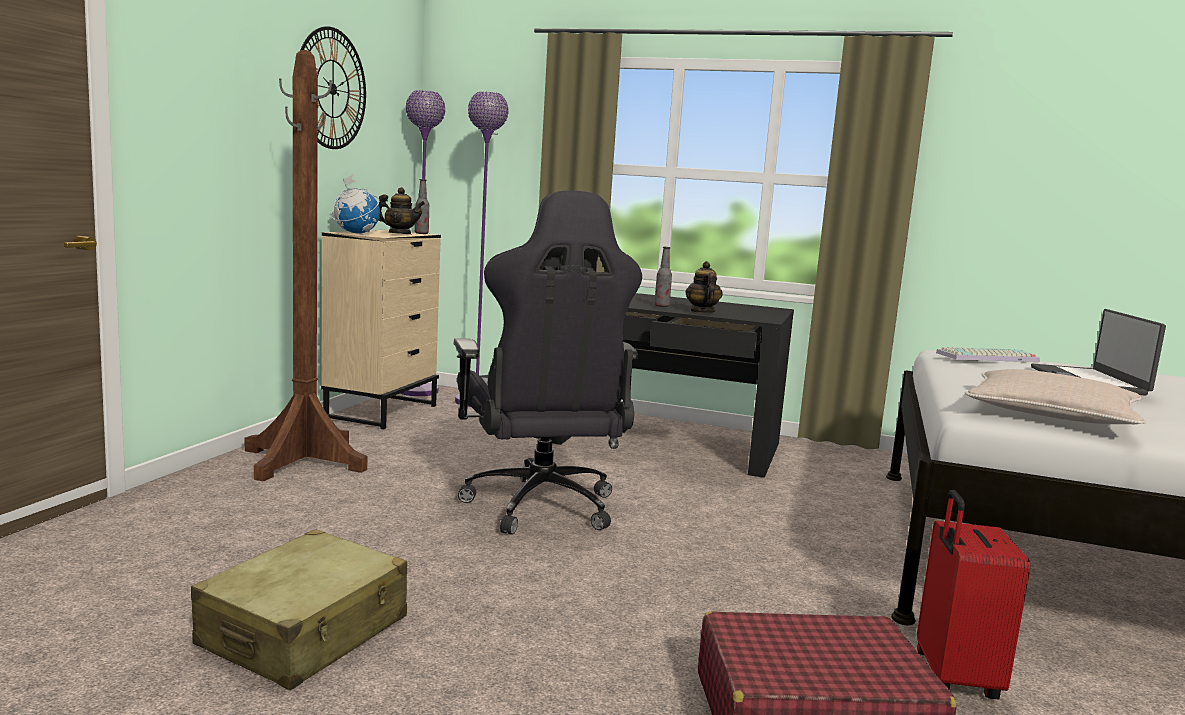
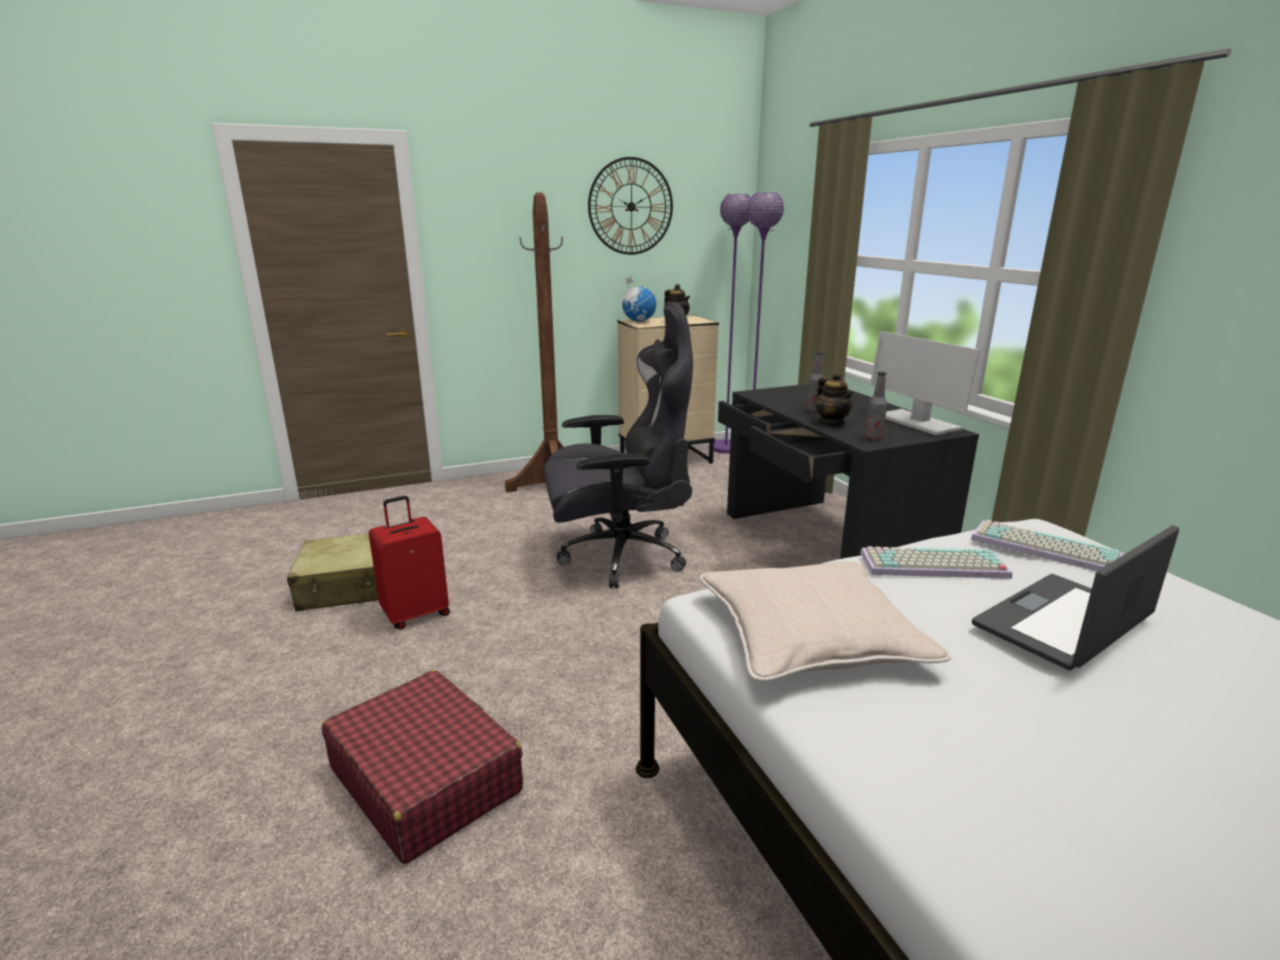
camera: 50 degrees right, 10 degrees up
bottle [415,179,429,234] -> bottle moved to [865,372,887,440]
black office chair [454,190,642,535] -> black office chair turned 135 degrees counterclockwise [544,303,693,588]
teapot [685,261,723,313] -> teapot turned 120 degrees clockwise [815,372,853,426]
red suitcase [917,490,1030,699] -> red suitcase moved to [368,496,450,630]
none -> keyboard [860,547,1012,579]
none -> monitor [870,331,981,435]

